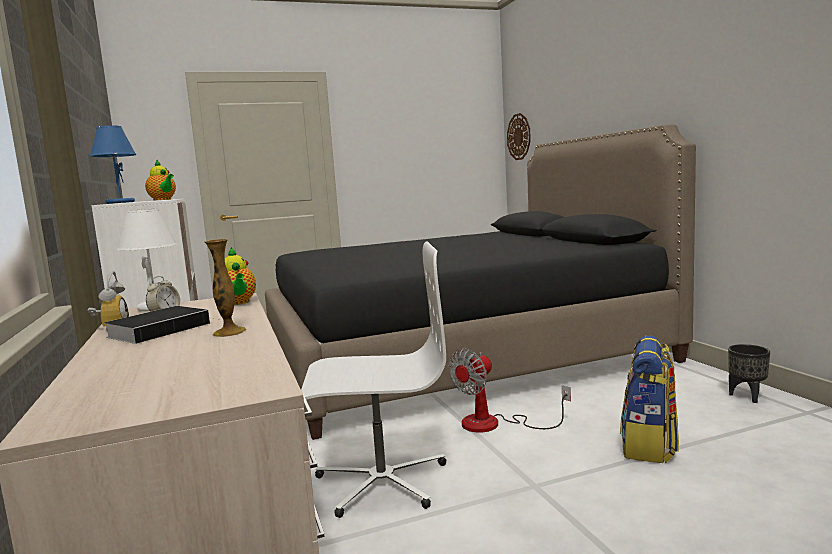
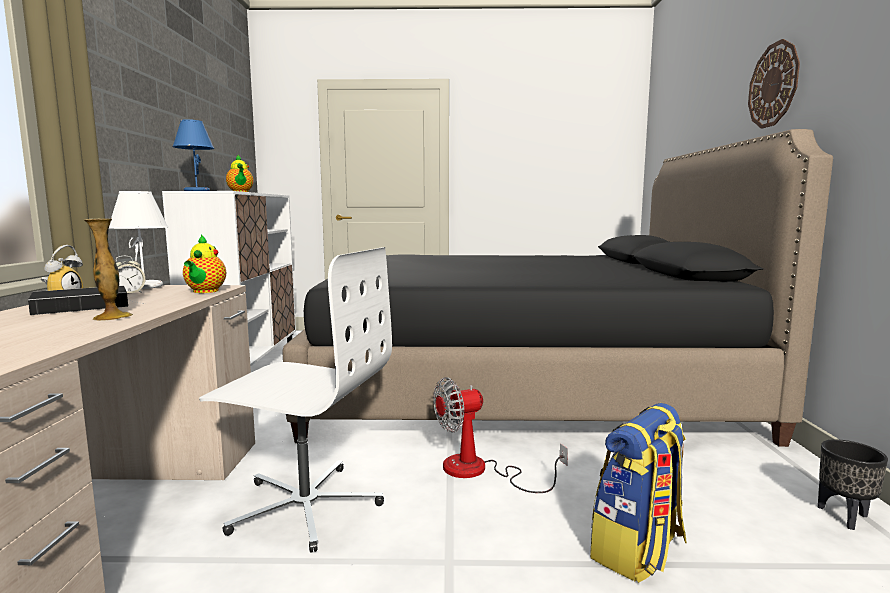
camera: 20 degrees right, 0 degrees up
wall clock [507,113,531,160] -> wall clock moved to [748,39,800,129]

